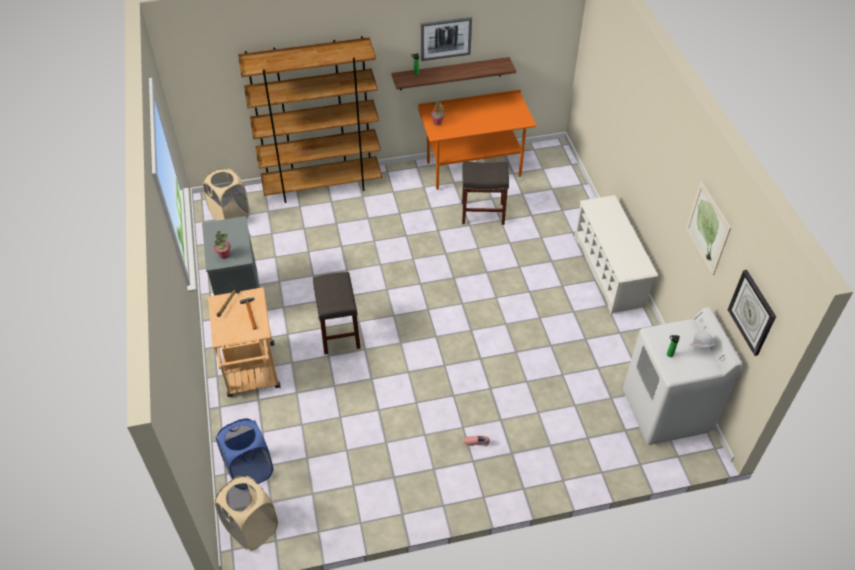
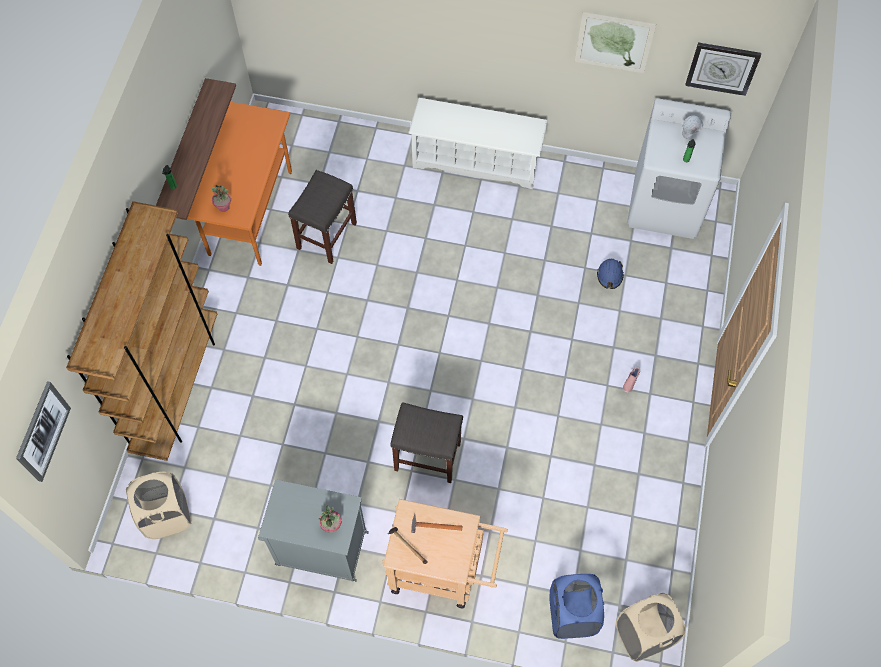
camera: 65 degrees left, 15 degrees up
picture [421,17,472,61] -> picture moved to [16,381,71,482]
none -> blue hard hat [597,259,624,289]

